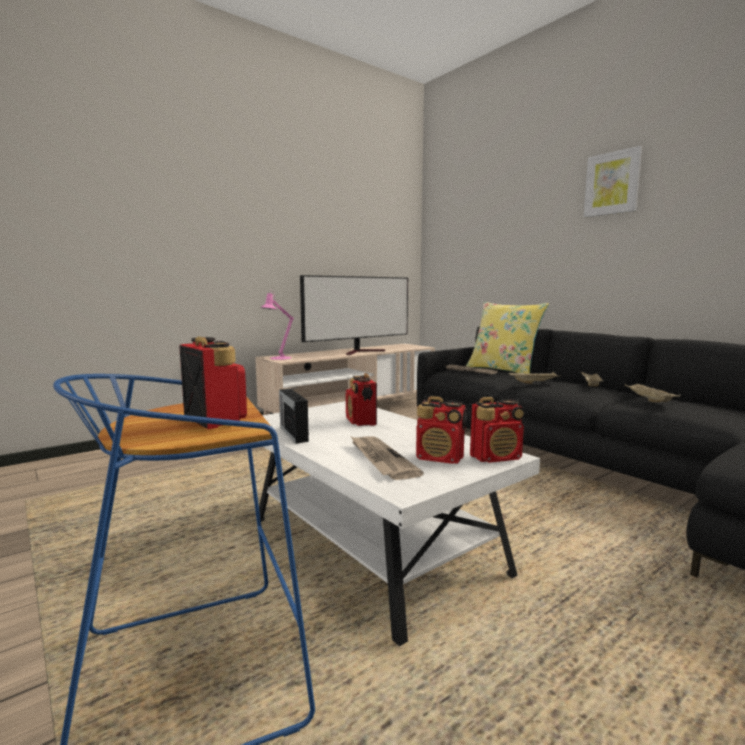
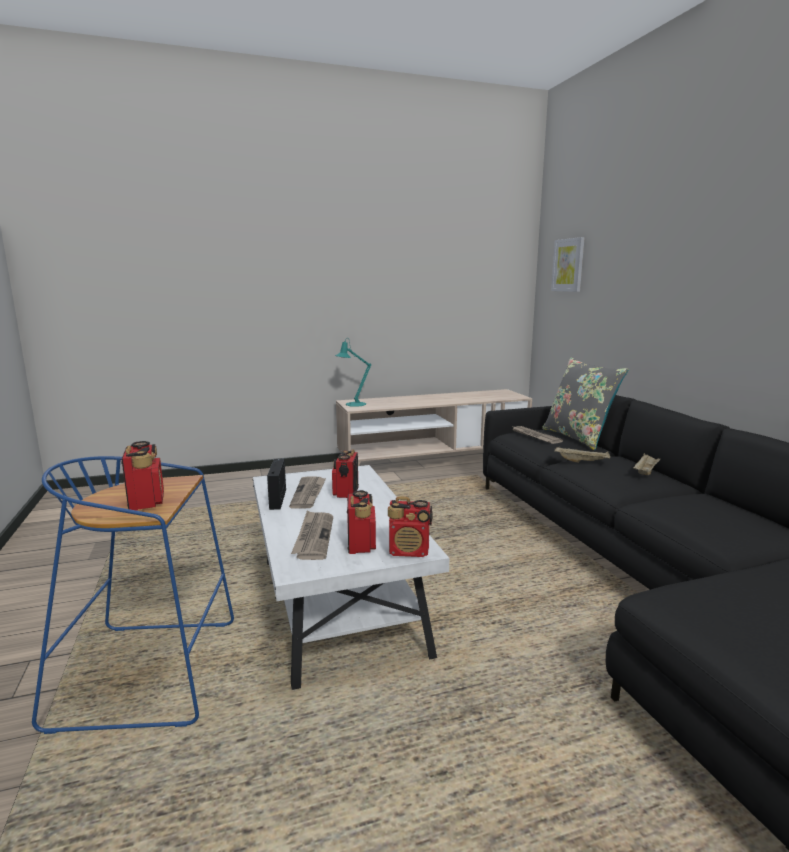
camera: 20 degrees right, 5 degrees up
pink table lamp [260,289,294,360] -> turquoise table lamp [335,338,371,407]
television [300,275,408,355] -> none
radio [416,396,467,464] -> radio turned 135 degrees counterclockwise [347,490,376,554]
yellow pillow [466,302,549,373] -> grey pillow [542,358,629,450]
picture [584,146,642,217] -> picture moved to [551,237,585,292]
beige tray [625,383,680,402] -> none
none -> newspaper [289,476,326,509]

